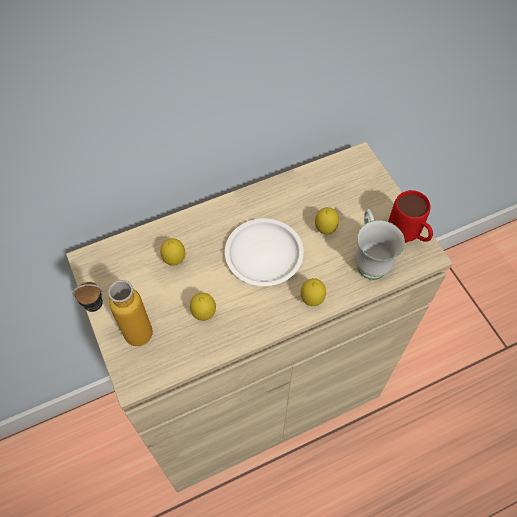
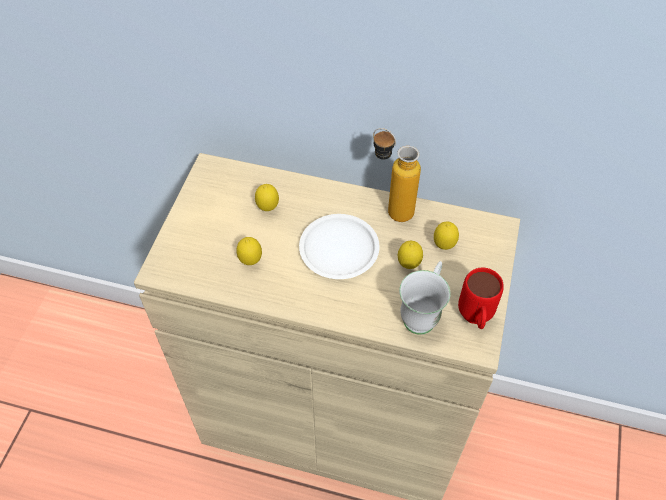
camera: 40 degrees right, 5 degrees down
bottle [72,280,153,346] -> bottle moved to [373,128,421,222]
lemon [300,278,326,306] -> lemon moved to [434,222,459,250]

